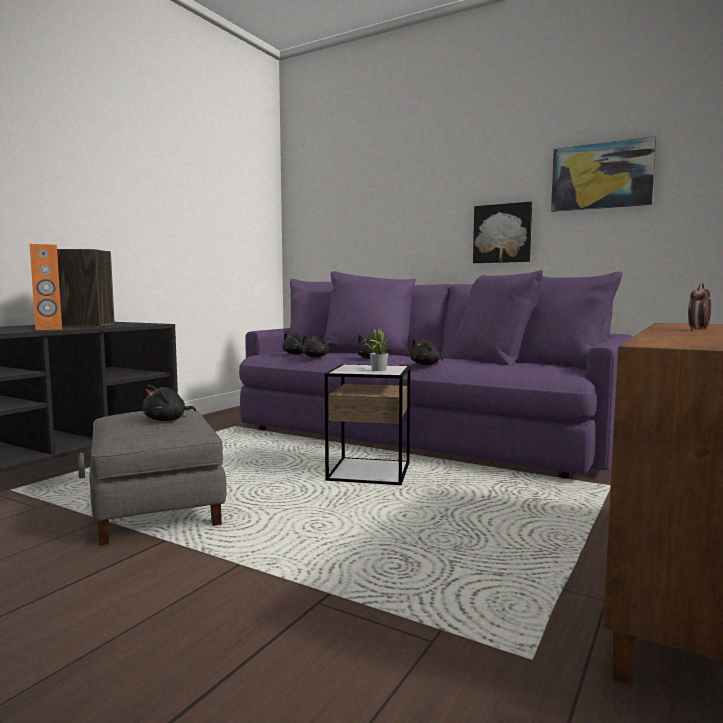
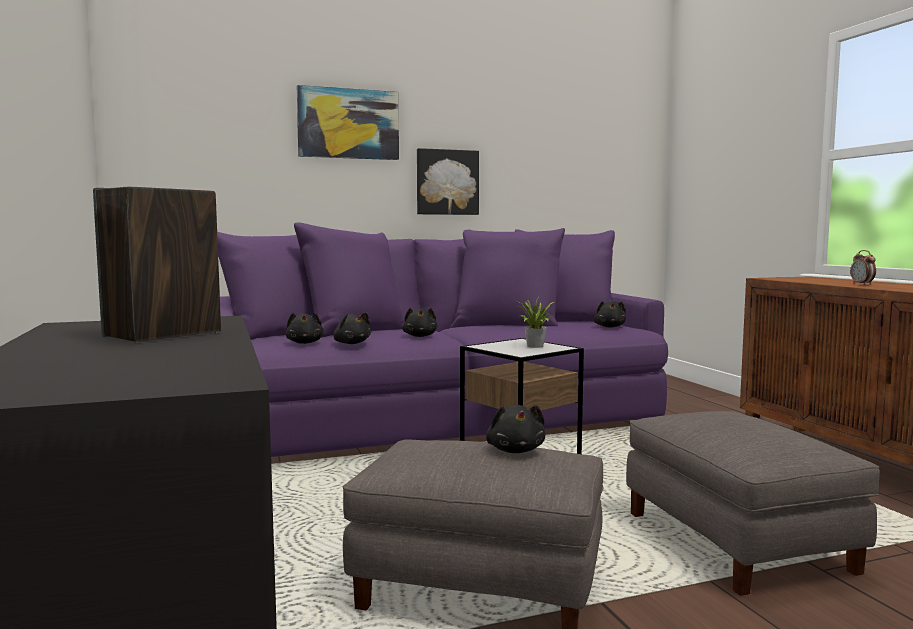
camera: 50 degrees left, 0 degrees up
orange speaker [30,244,62,330] -> none
black plush toy [410,339,443,365] -> black plush toy moved to [594,300,626,328]
picture [551,136,656,212] -> picture moved to [297,85,399,160]
none -> grey ottoman [626,411,880,596]

